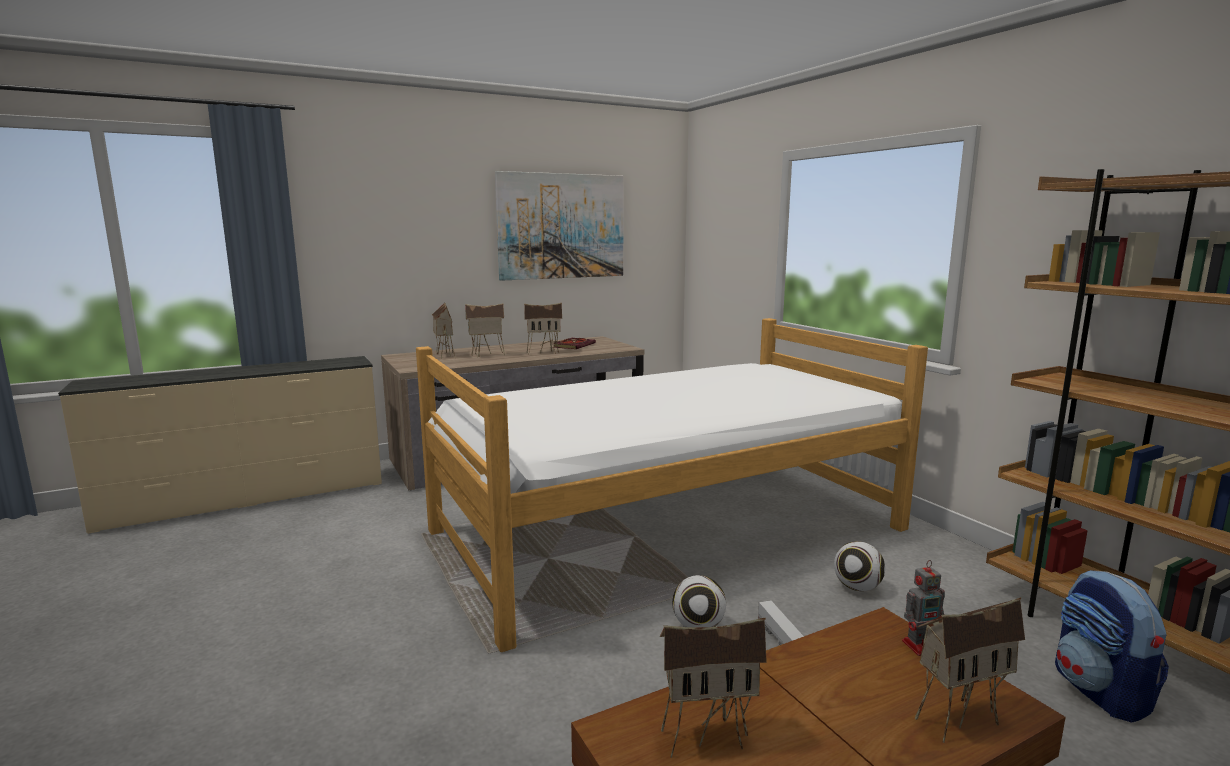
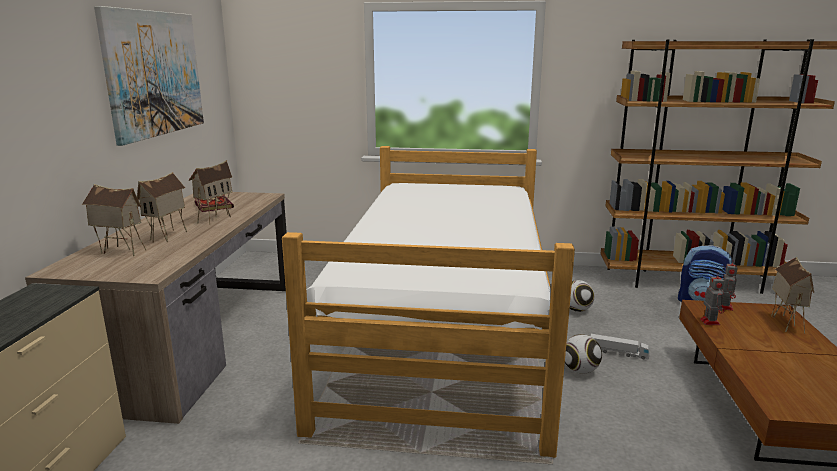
camera: 55 degrees left, 5 degrees up
toy house [660,617,767,758] -> none
none -> toy robot [700,273,725,325]

